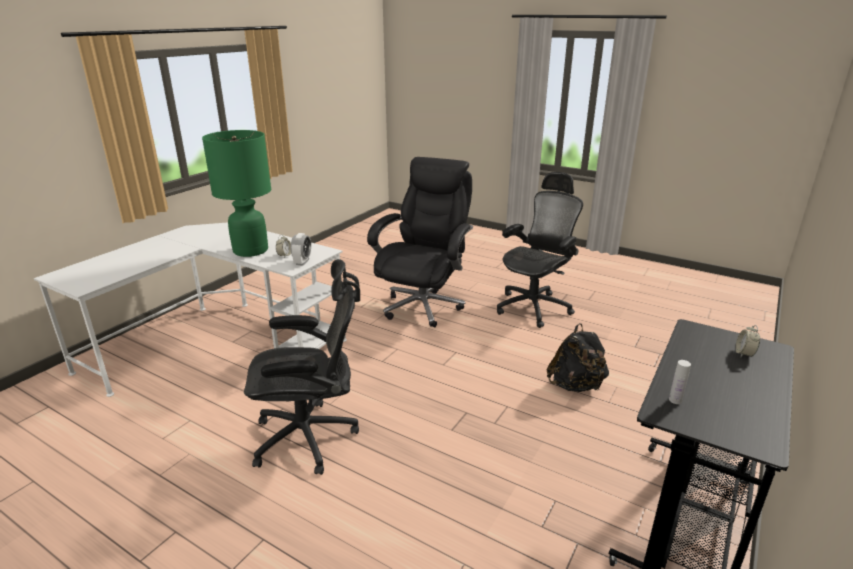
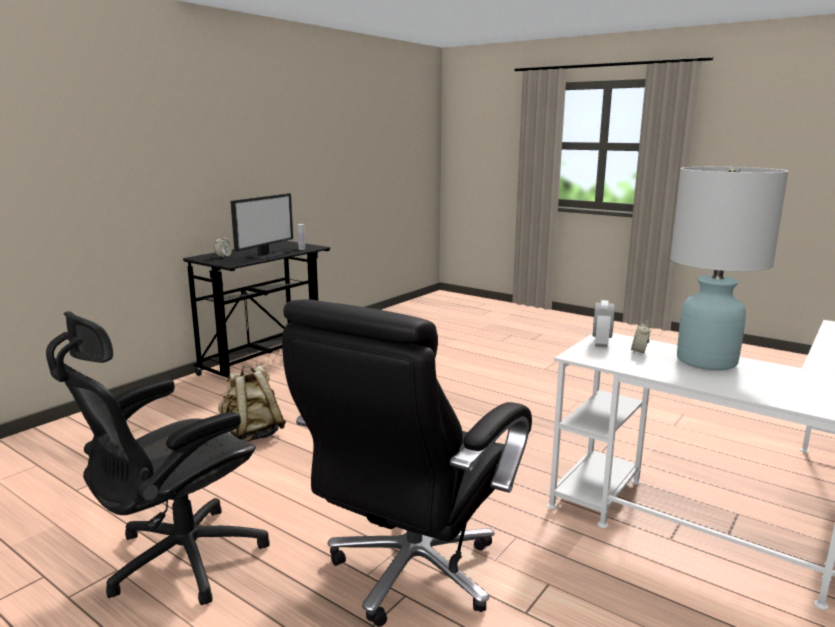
camera: 175 degrees left, 10 degrees down
green table lamp [202,130,271,257] -> white table lamp [670,167,789,370]
office chair [244,259,360,475] -> none
black backpack [547,324,609,392] -> beige backpack [218,365,286,442]
none -> monitor [231,193,293,260]

